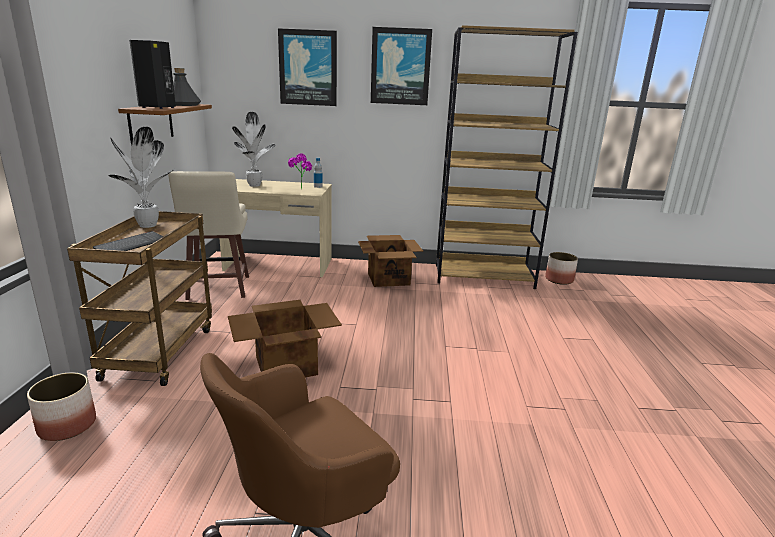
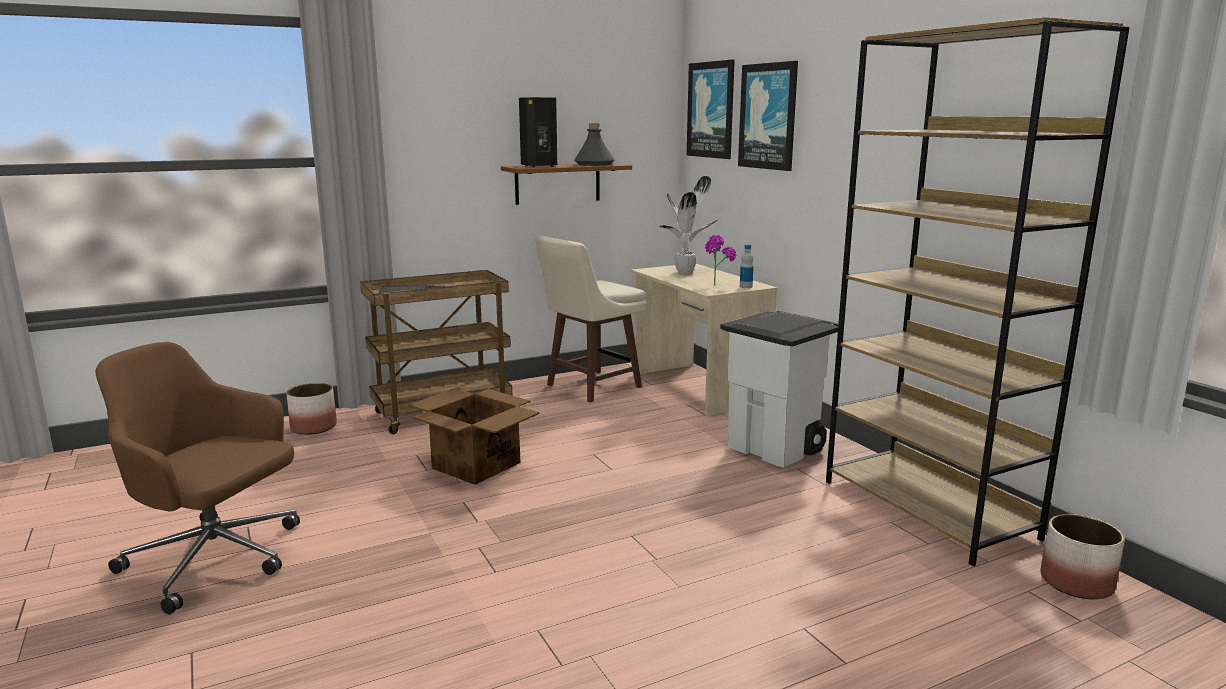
camera: 60 degrees right, 5 degrees down
potted plant [108,127,174,228] -> none
cardboard box [358,235,423,287] -> white trash can [720,311,838,468]
picture [371,27,432,105] -> picture moved to [687,60,735,159]

